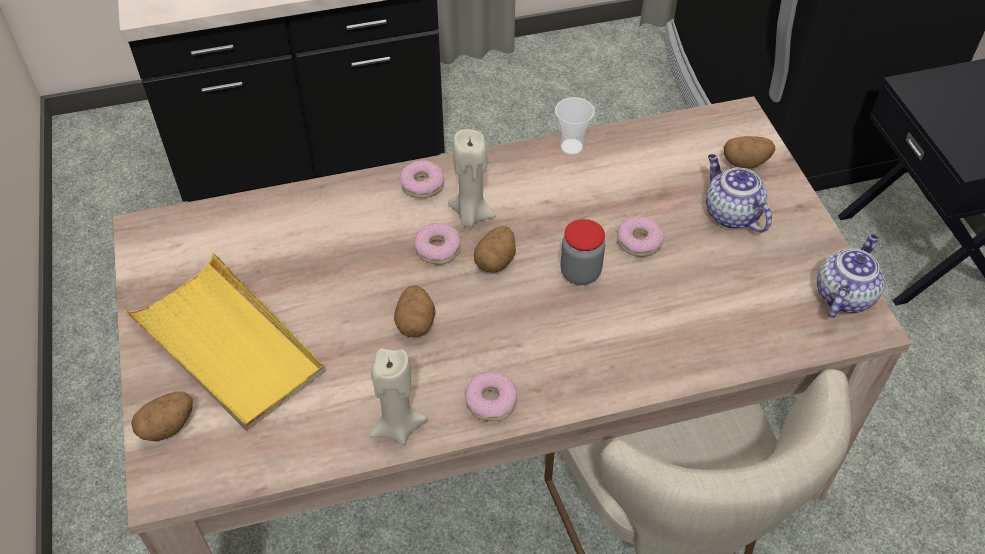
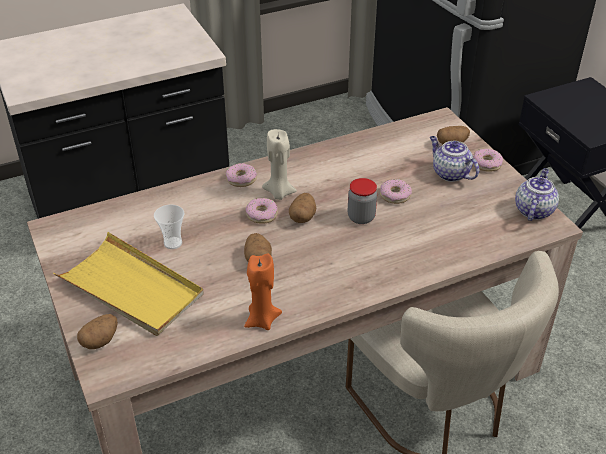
camera: 10 degrees left, 10 degrees down
beige candle [370,348,428,446] -> orange candle [244,253,282,330]
donut [465,372,517,421] -> donut moved to [473,149,503,172]
cup [555,97,595,155] -> cup moved to [154,204,184,249]

